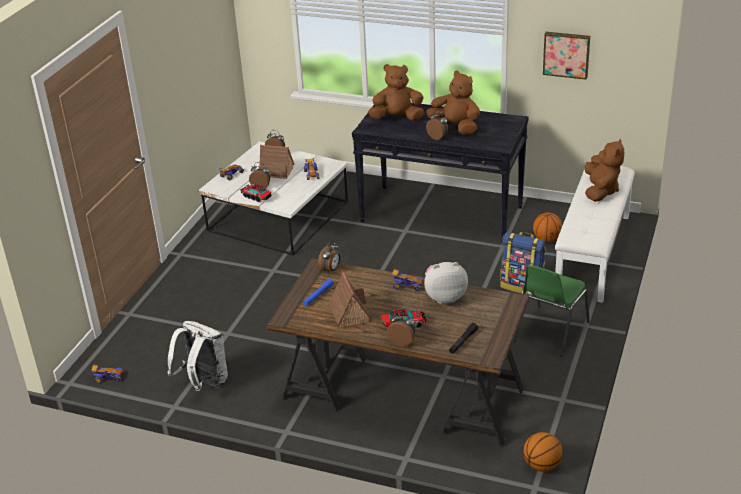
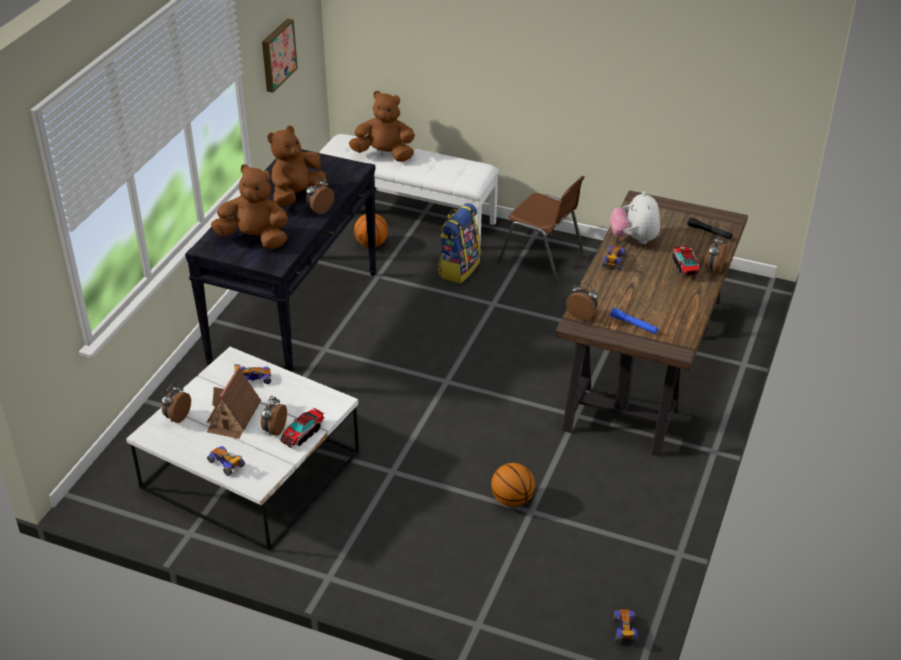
camera: 90 degrees left, 5 degrees up
white backpack [167,321,228,391] -> none
toy house [328,272,372,328] -> none
brown plush toy [368,64,424,121] -> brown plush toy turned 105 degrees clockwise [211,164,288,249]
green chair [514,265,590,357] -> brown chair [498,176,585,283]
basketball [523,432,563,472] -> basketball moved to [491,463,535,507]

